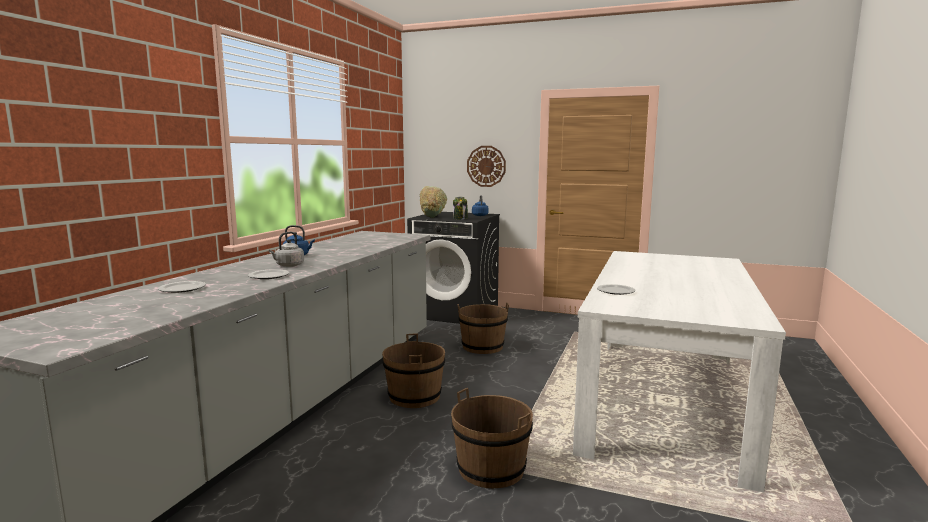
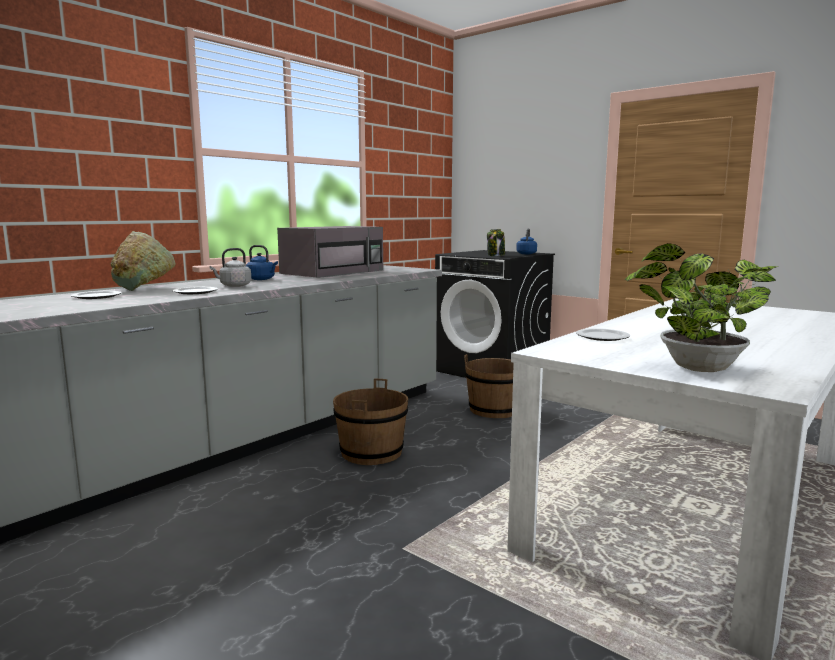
camera: 20 degrees right, 0 degrees up
green bowl [420,186,447,218] -> green bowl moved to [110,231,176,291]
brown bucket [451,388,533,488] -> none
wall clock [467,146,506,187] -> none
none -> grey microwave [277,226,383,278]
none -> potted plant [625,243,779,372]

